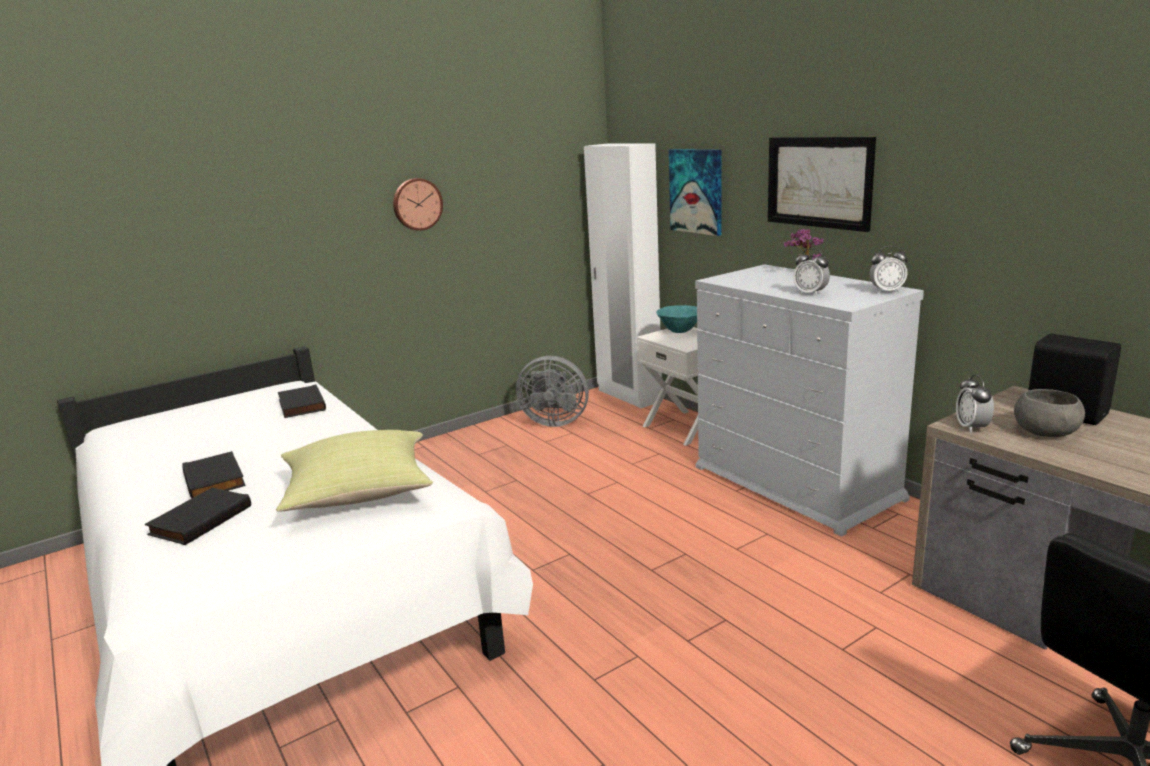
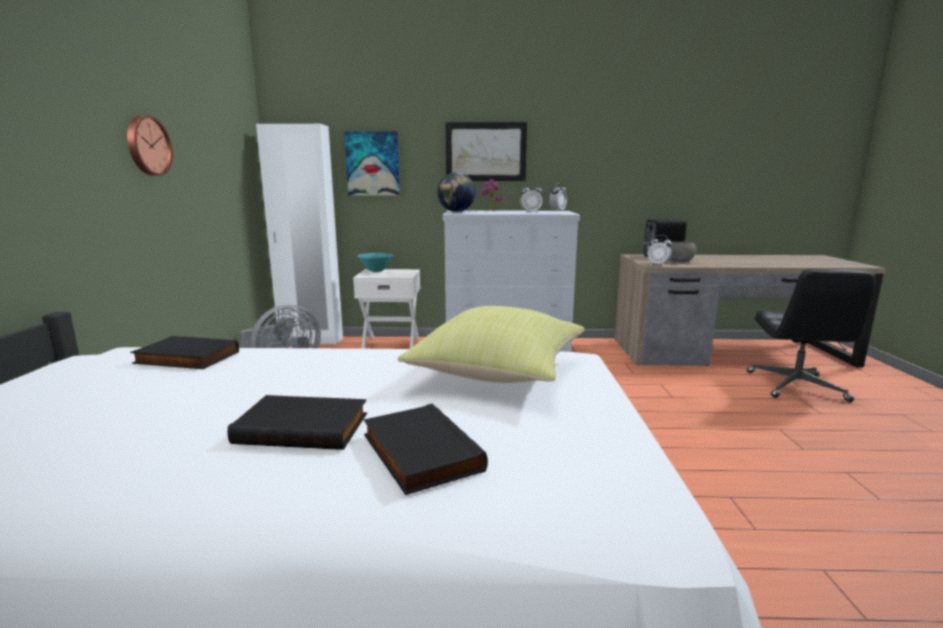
camera: 55 degrees left, 5 degrees down
none -> globe [437,172,476,212]

